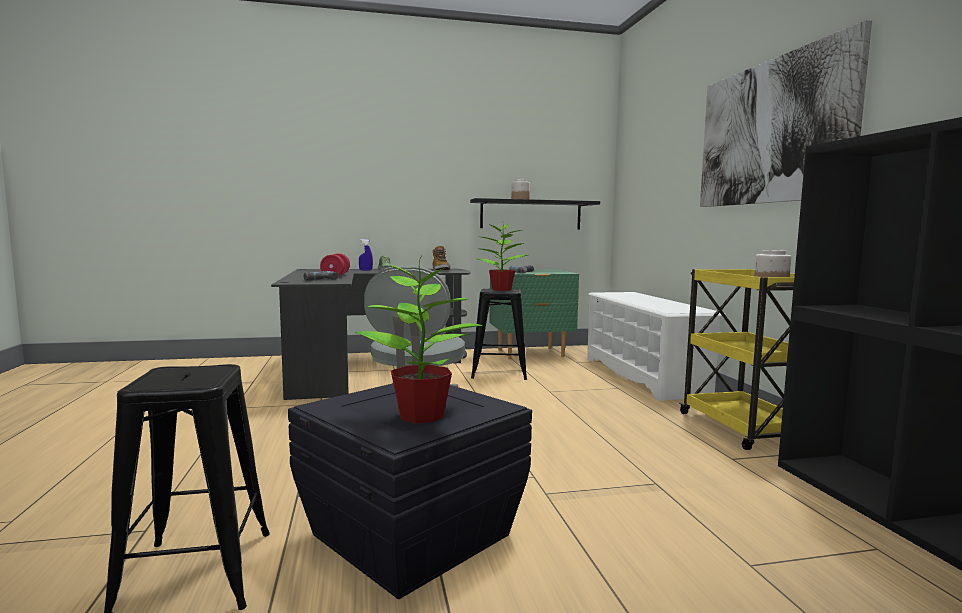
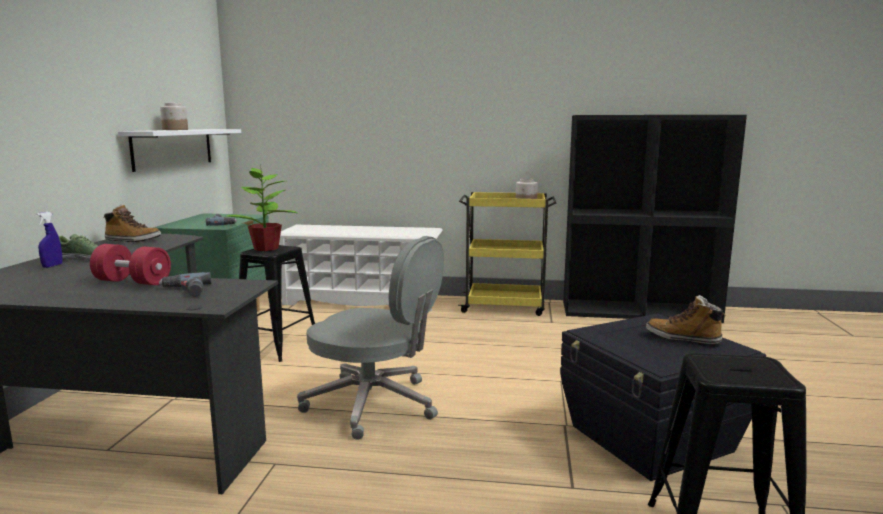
camera: 70 degrees left, 5 degrees up
potted plant [354,257,482,423] -> boot [646,295,726,345]
black shelf [470,198,600,229] -> white shelf [118,129,241,172]
picture [700,20,872,207] -> none

